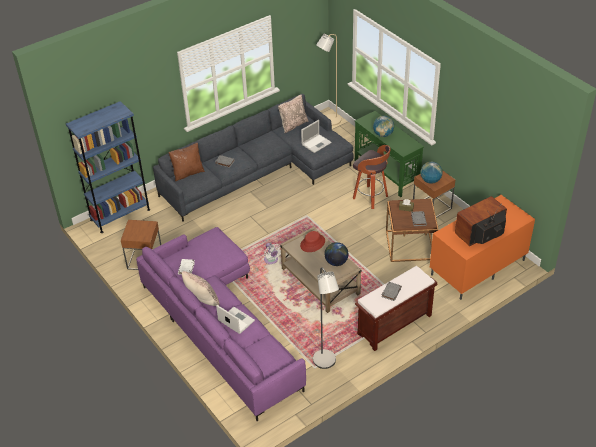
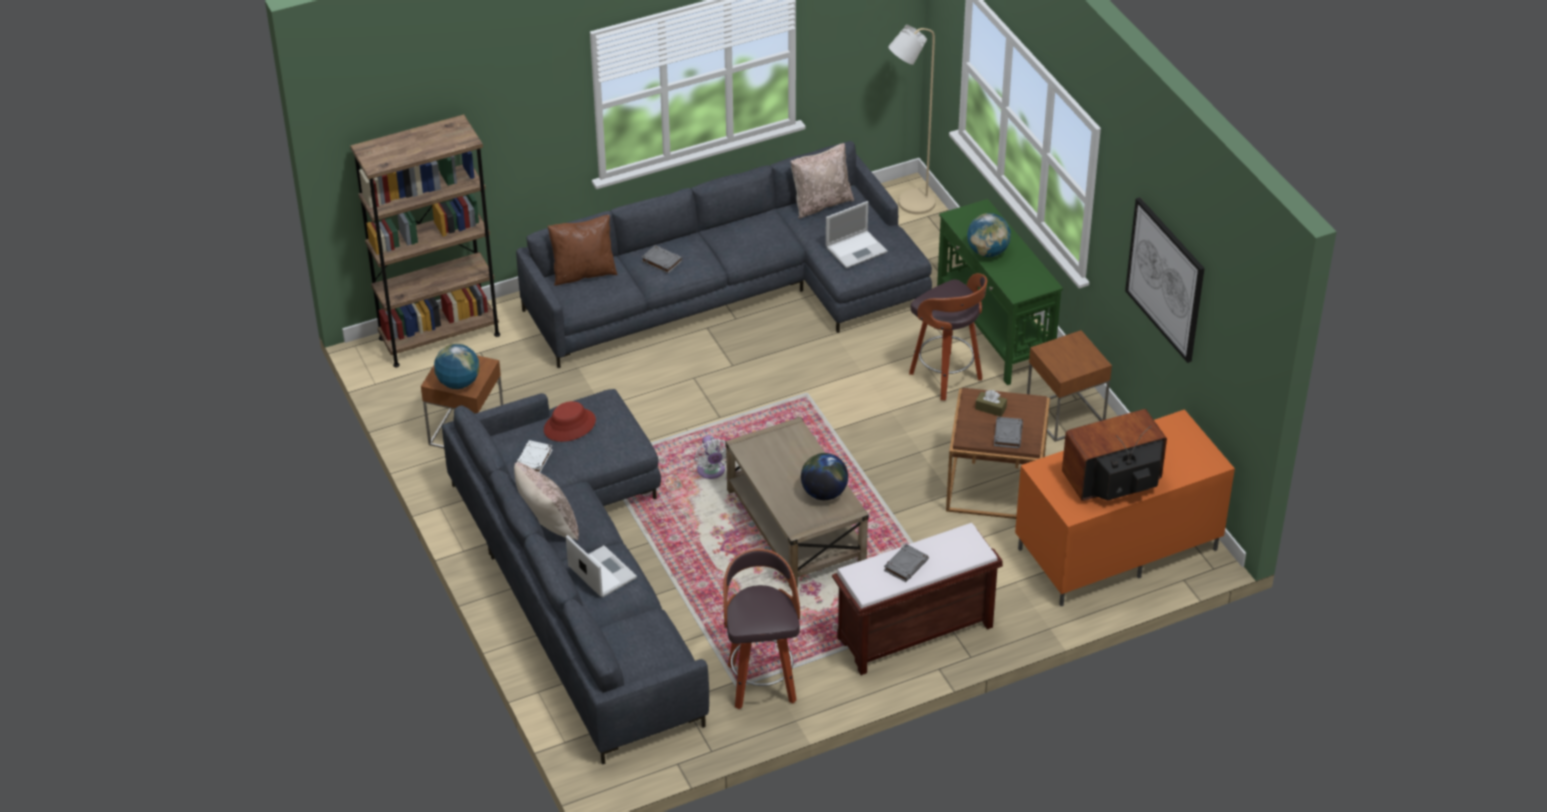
camera: 10 degrees right, 0 degrees up
blue bookcase [66,101,150,233] -> brown bookcase [350,114,500,367]
purple sofa [136,227,306,421] -> grey sofa [442,389,709,765]
red hat [300,231,325,252] -> red hat moved to [544,401,596,442]
grey floor lamp [313,267,339,369] -> stool [723,549,800,710]
globe [420,162,443,184] -> globe moved to [434,344,479,389]
none -> picture [1125,197,1205,363]

